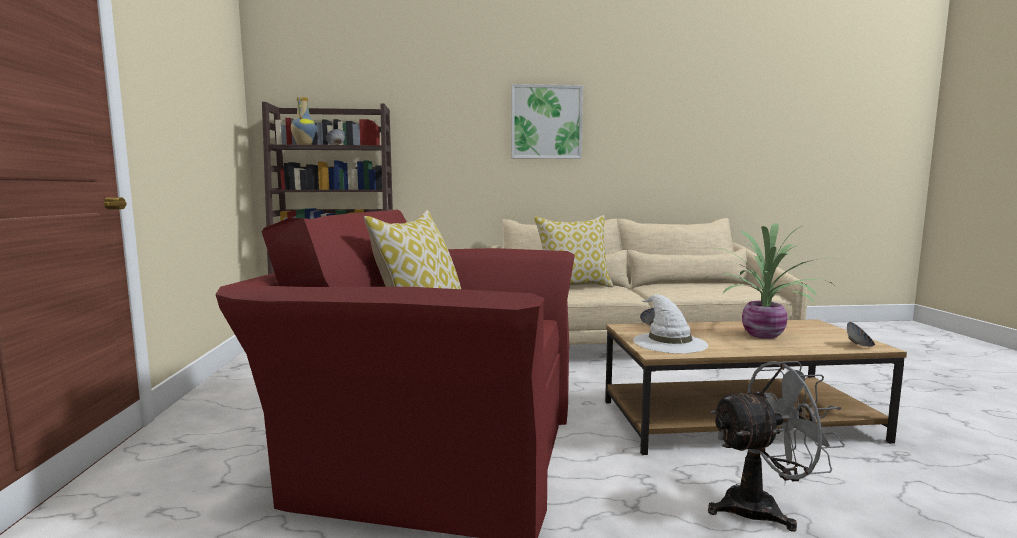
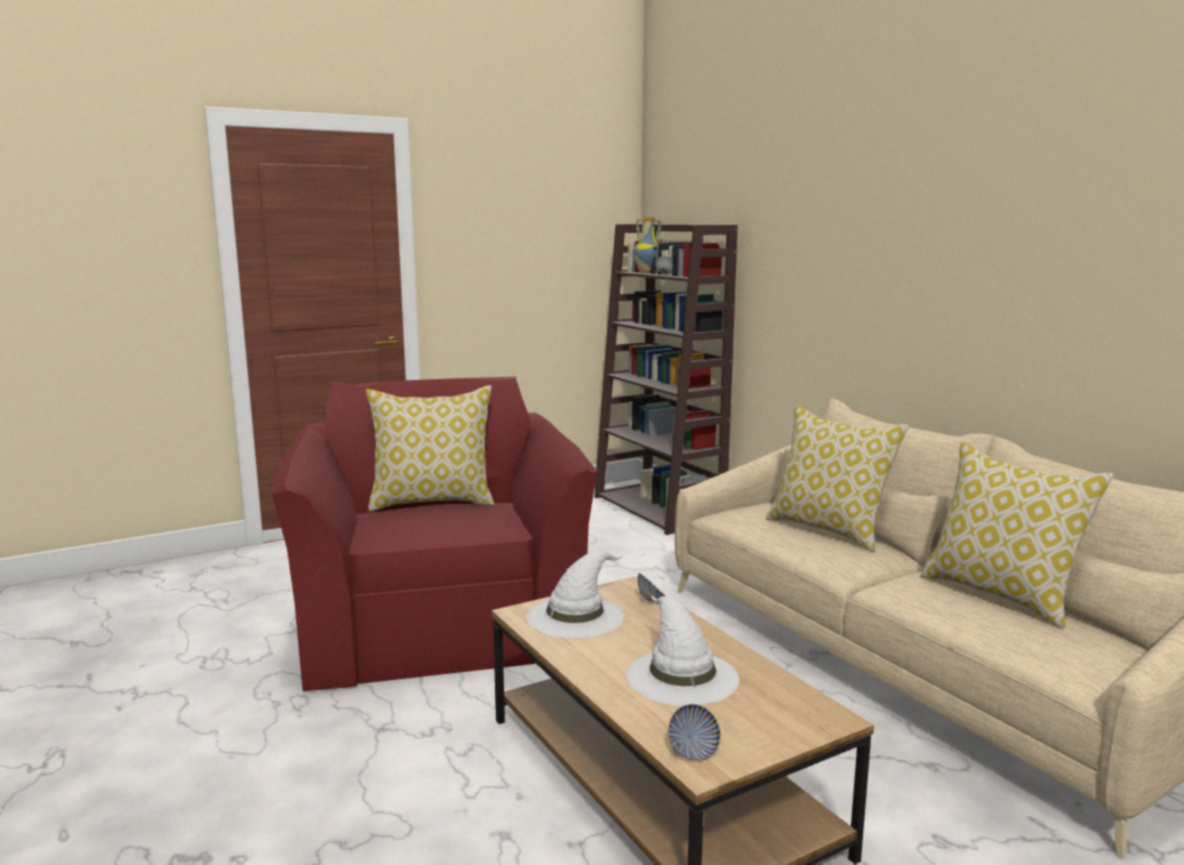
camera: 65 degrees right, 5 degrees up
picture [511,84,583,159] -> none
potted plant [706,223,834,339] -> white hat [626,595,739,706]
grey fan [708,361,845,532] -> none
none -> pillow [921,442,1113,629]

